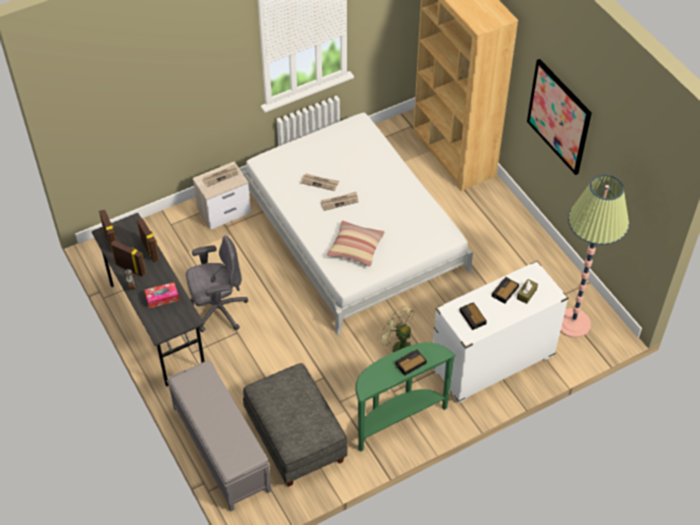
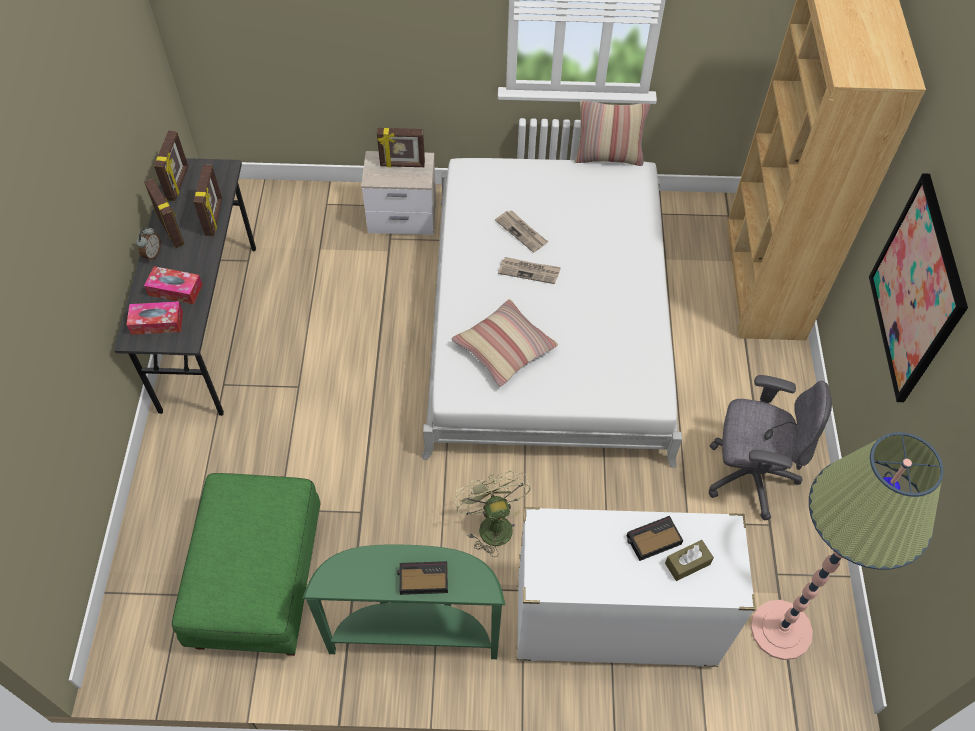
camera: 30 degrees right, 5 degrees up
grey bench [166,361,272,512] -> none
grey office chair [186,236,248,332] -> grey office chair moved to [709,375,832,520]
newspaper [202,164,239,187] -> picture frame [377,128,425,167]
grey ottoman [243,363,348,487] -> green ottoman [172,473,320,656]
alarm clock [459,302,487,330] -> none
none -> tissue box [126,301,183,335]
none -> pillow [575,101,650,166]

